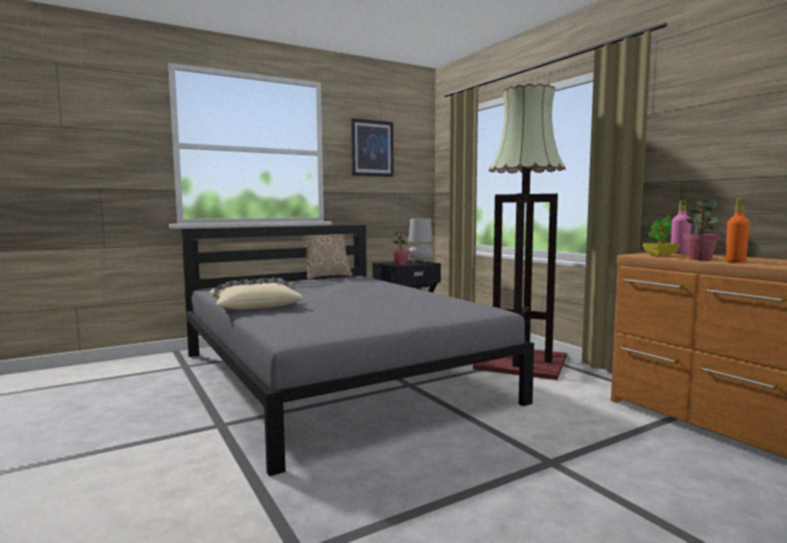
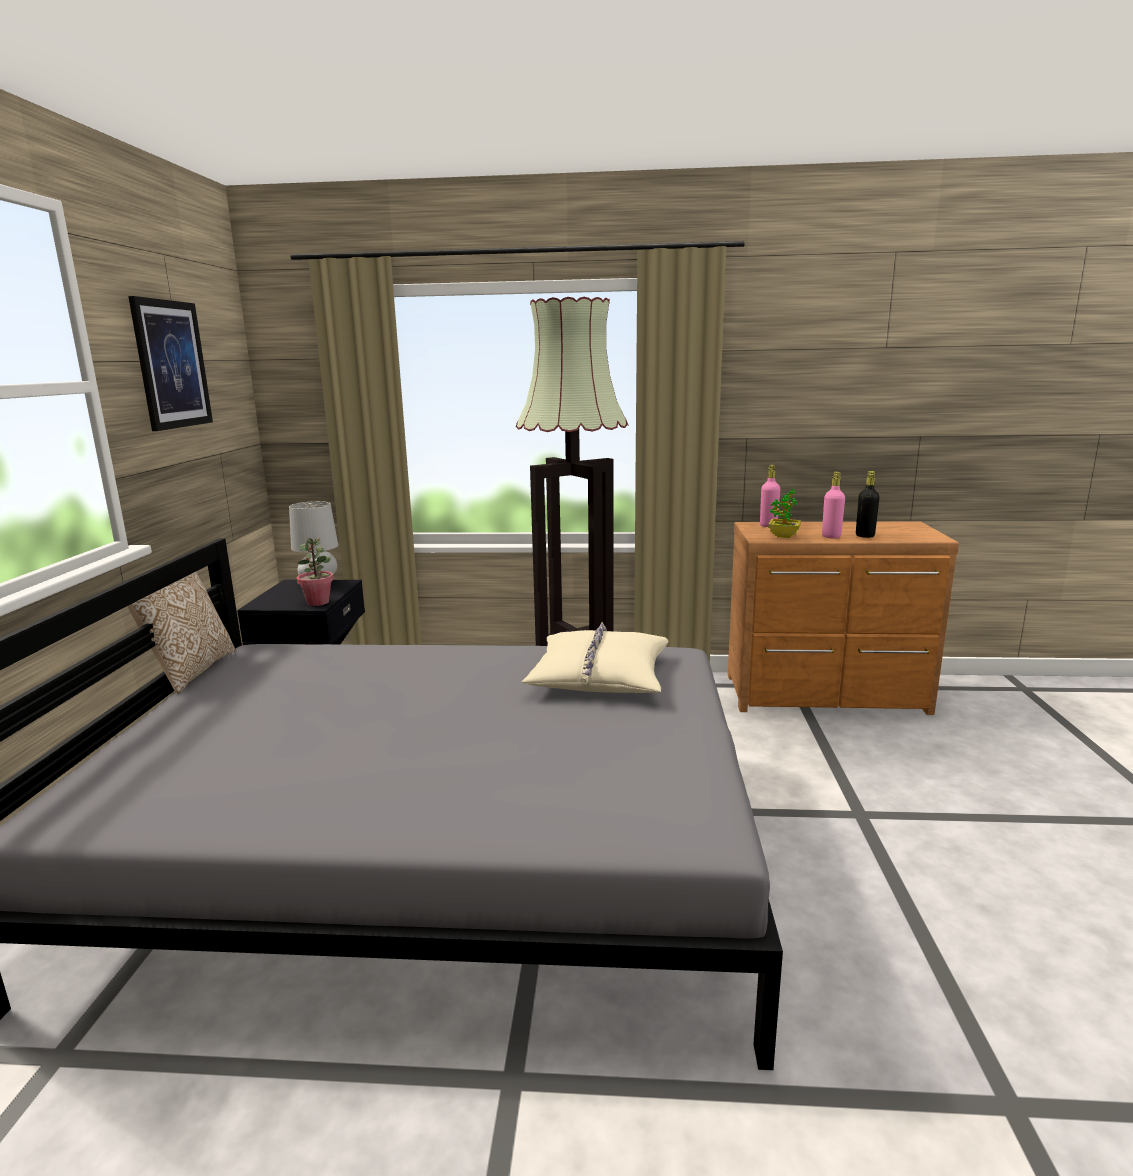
camera: 55 degrees left, 10 degrees up
beige pillow [210,278,303,310] -> beige pillow moved to [521,622,668,693]
potted plant [684,199,720,260] -> pink bottle [822,472,845,538]
orange bottle [725,198,750,263] -> black bottle [856,471,880,538]

